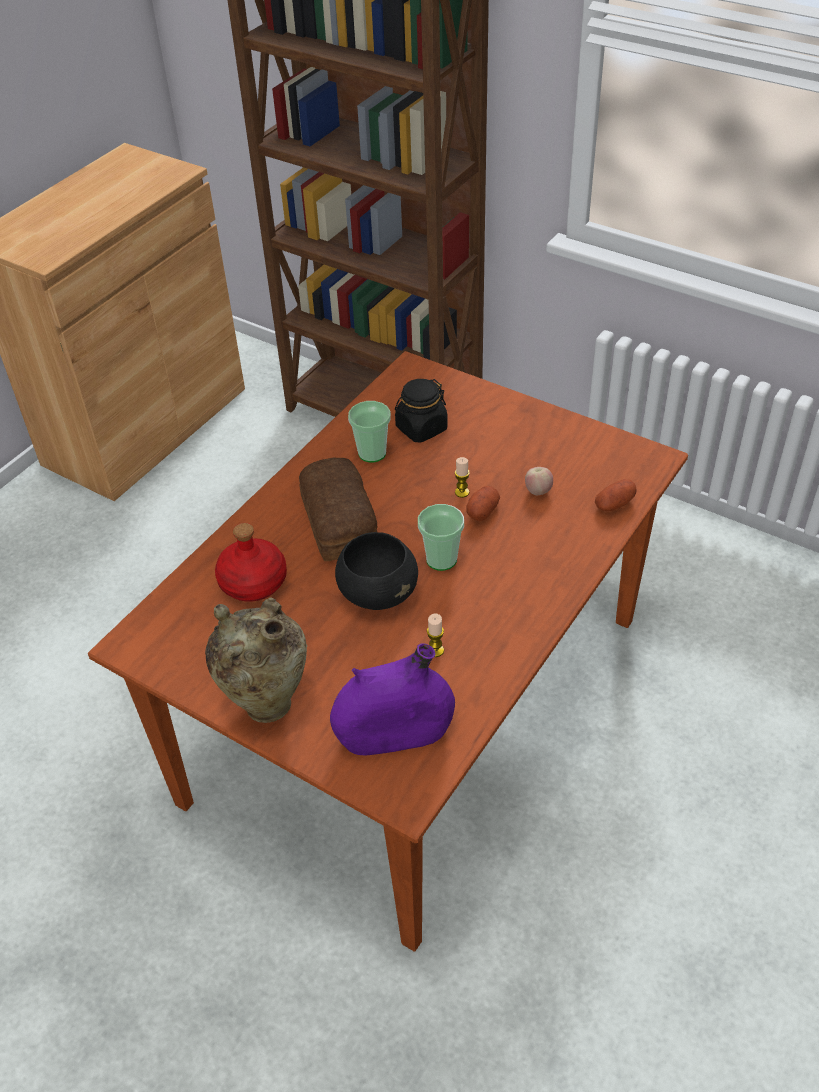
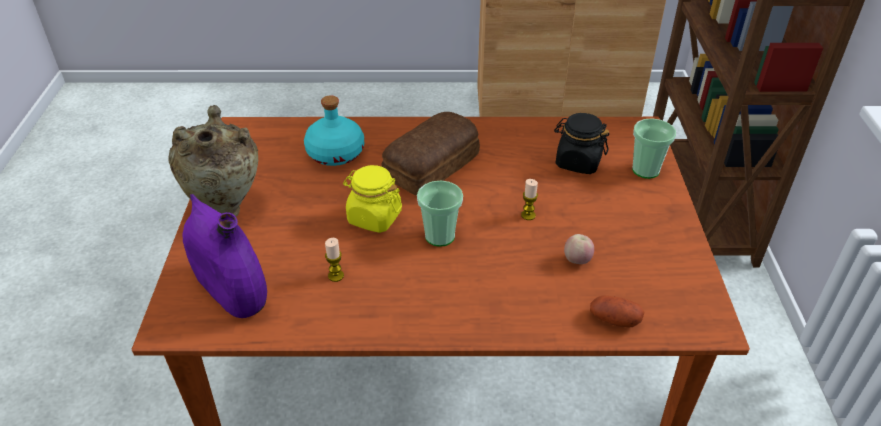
camera: 55 degrees right, 5 degrees down
red bottle [215,523,287,602] -> turquoise bottle [304,95,364,166]
black bowl [335,532,418,610] -> yellow jar [343,165,402,233]
cup [348,401,391,462] -> cup moved to [632,118,676,179]
potato [466,486,500,521] -> none

